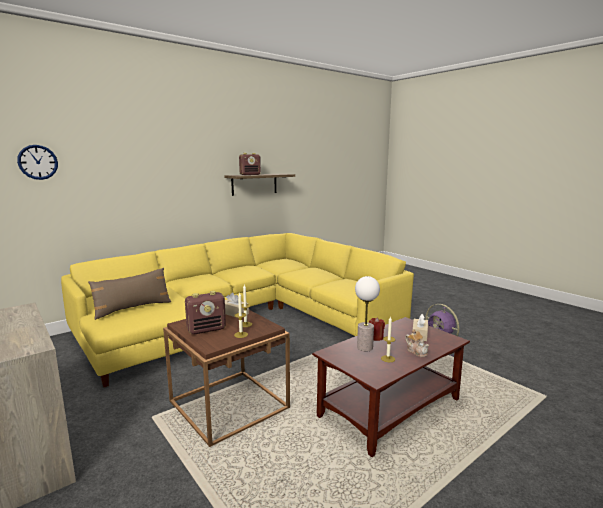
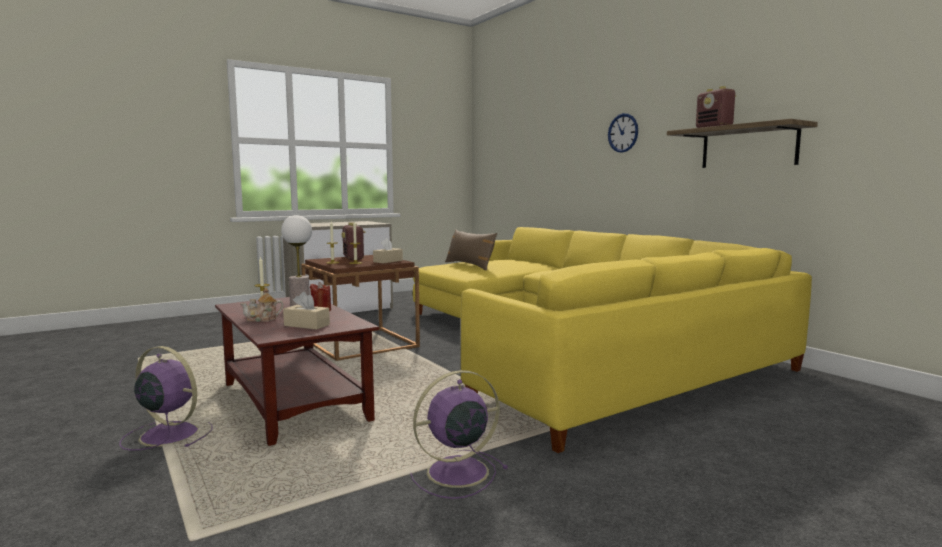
camera: 95 degrees right, 5 degrees down
wall clock [17,145,58,180] -> wall clock moved to [608,113,638,153]
none -> purple fan [120,346,213,451]

